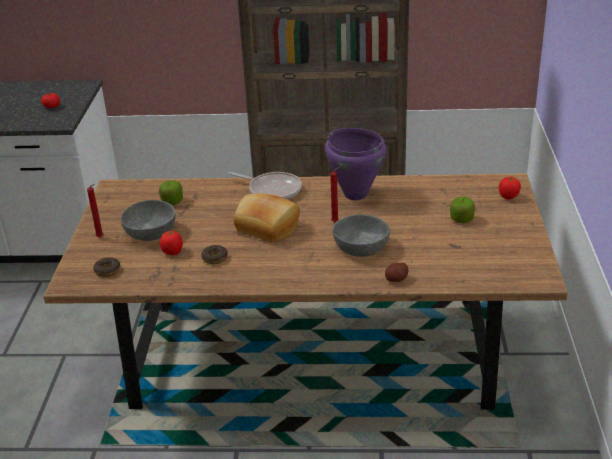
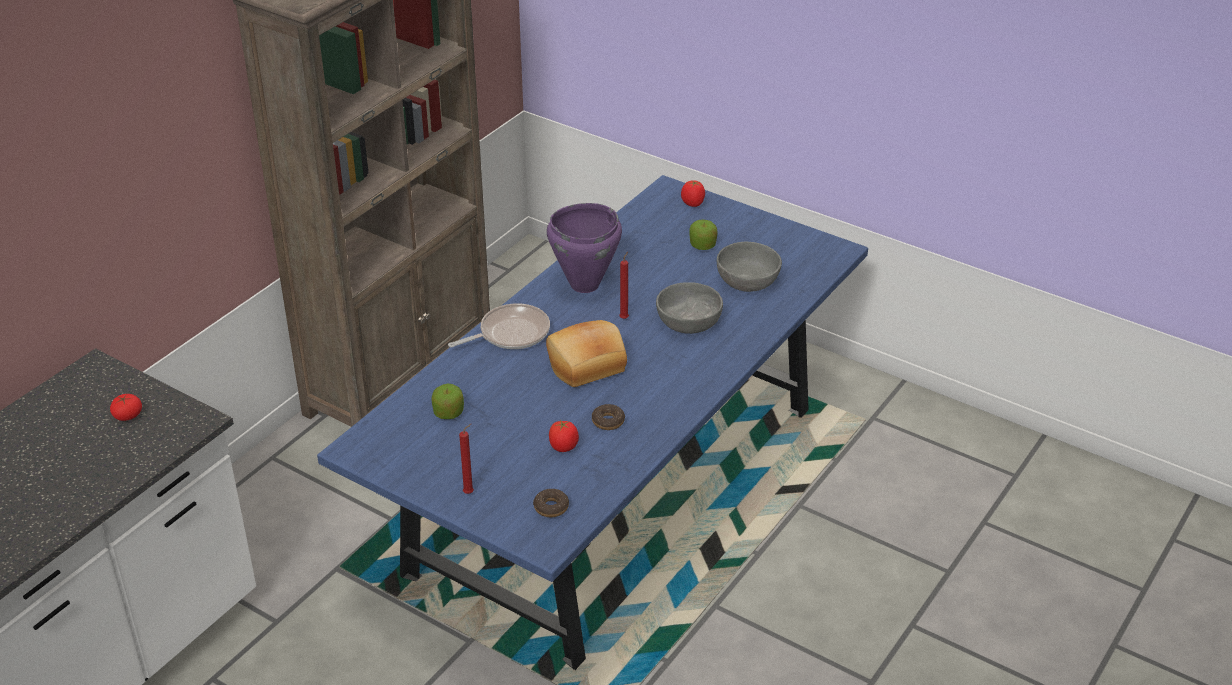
camera: 60 degrees left, 5 degrees up
brown dining table [43,173,568,410] -> blue dining table [317,175,868,670]
grey bowl [120,200,175,241] -> grey bowl moved to [717,242,782,292]
potato [385,263,408,282] -> none

